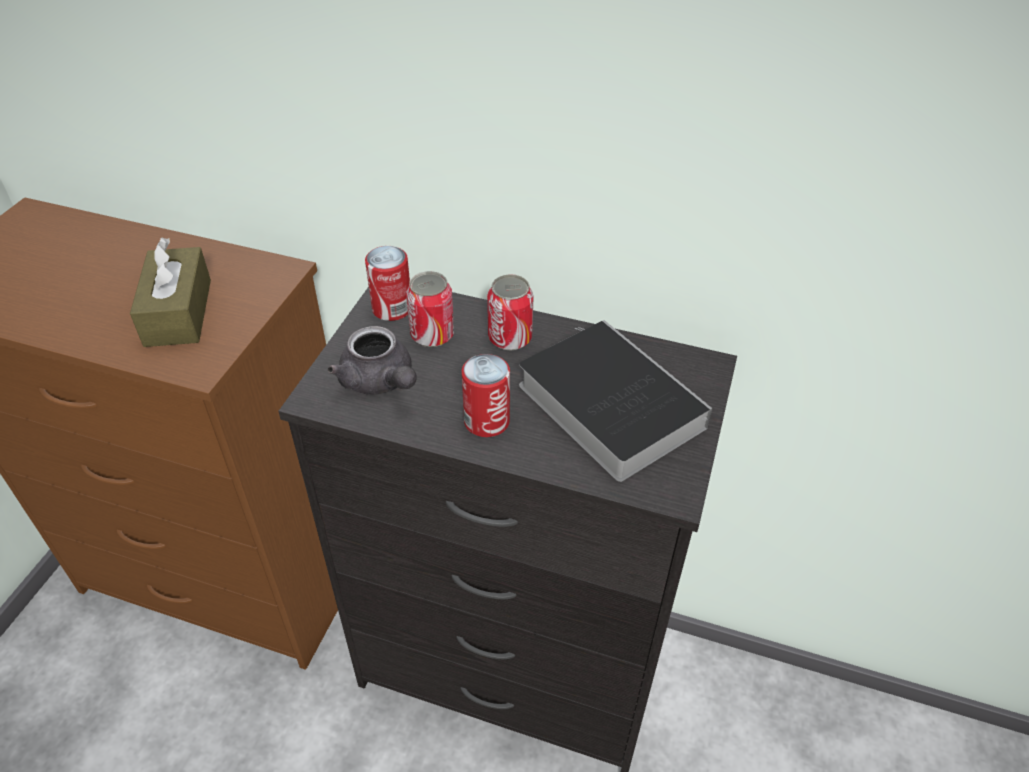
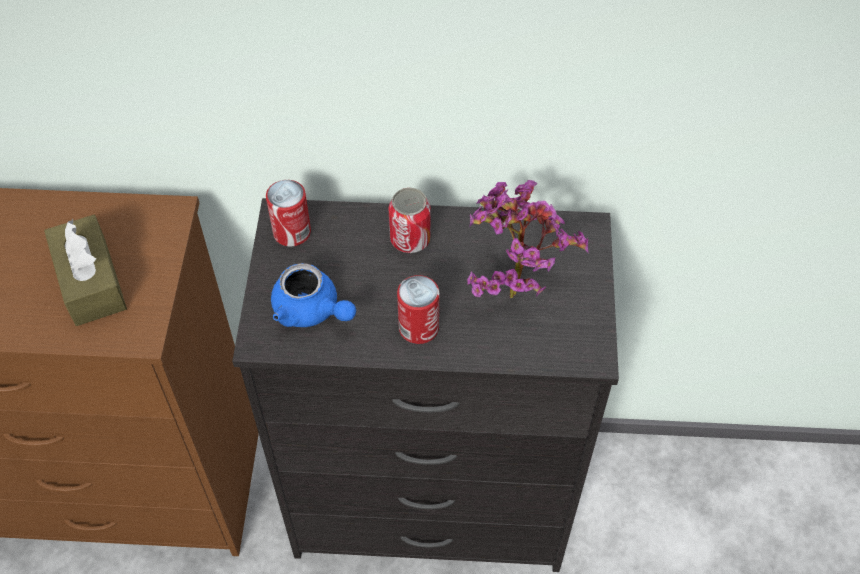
camera: 15 degrees left, 10 degrees up
grey teapot [328,326,417,395] -> blue teapot [271,263,356,327]
can [406,271,454,347] -> none
book [519,320,713,482] -> potted plant [467,180,589,299]

